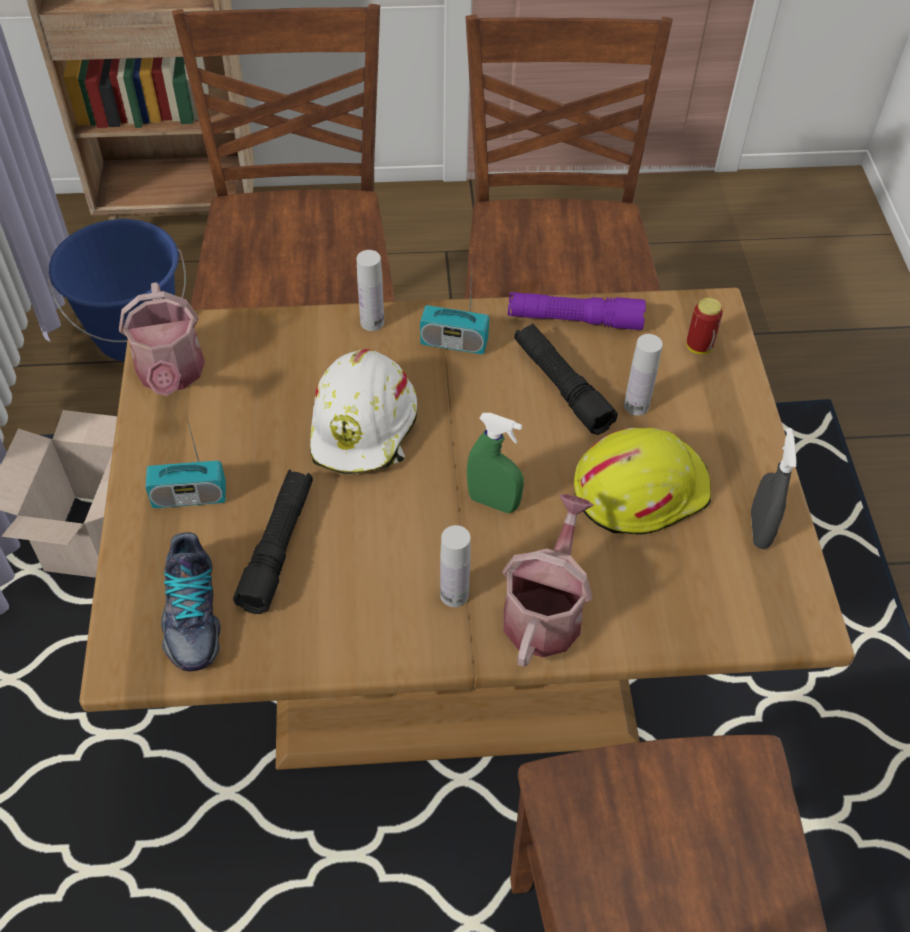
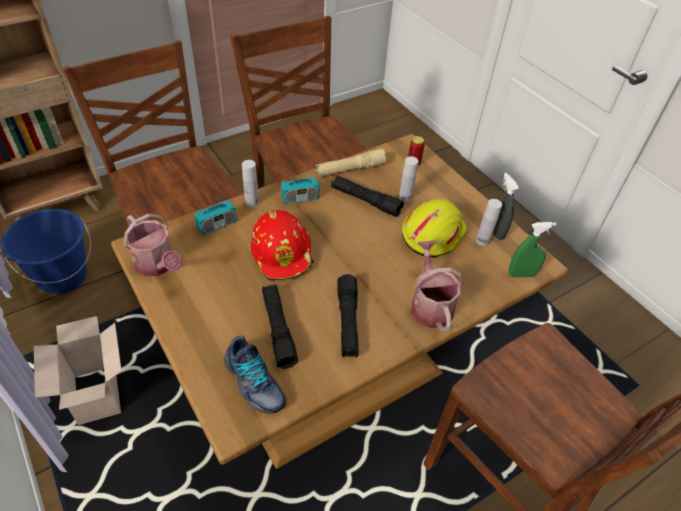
camera: 30 degrees left, 5 degrees down
radio [146,415,226,508] -> radio moved to [195,175,237,235]
white hard hat [310,349,417,475] -> red hard hat [251,210,314,281]
white bottle [440,525,471,607] -> white bottle moved to [476,199,502,246]
green spray bottle [467,413,524,513] -> green spray bottle moved to [508,222,557,277]
purple flashlight [508,292,646,330] -> beige flashlight [315,149,387,177]
none -> black flashlight [337,274,359,358]

